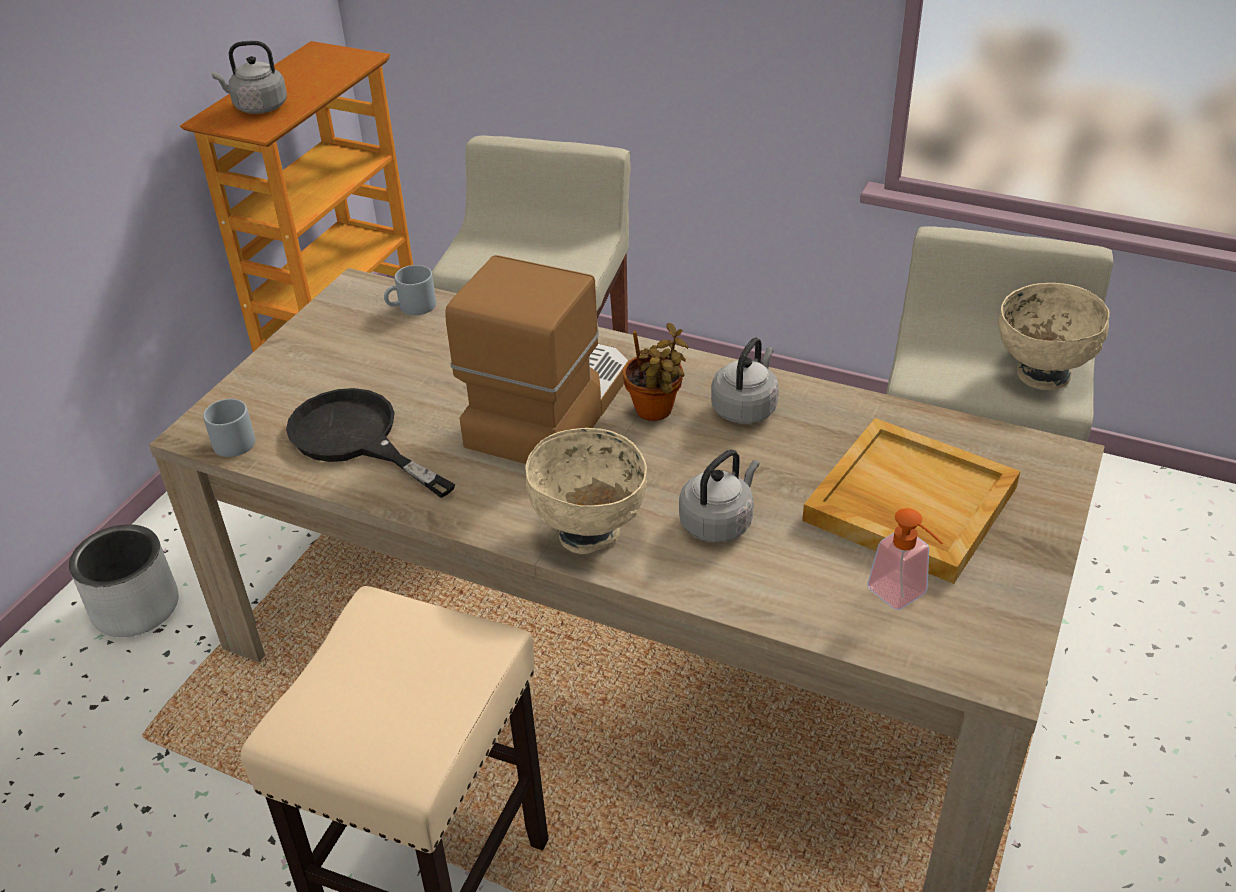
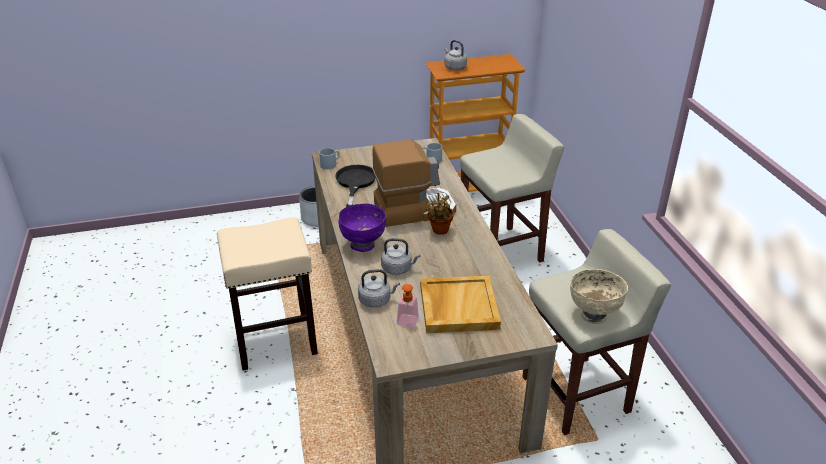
camera: 50 degrees right, 5 degrees down
beige bowl [525,428,647,554] -> purple bowl [338,203,386,252]
grey kettle [711,337,779,424] -> grey kettle moved to [358,269,400,308]

